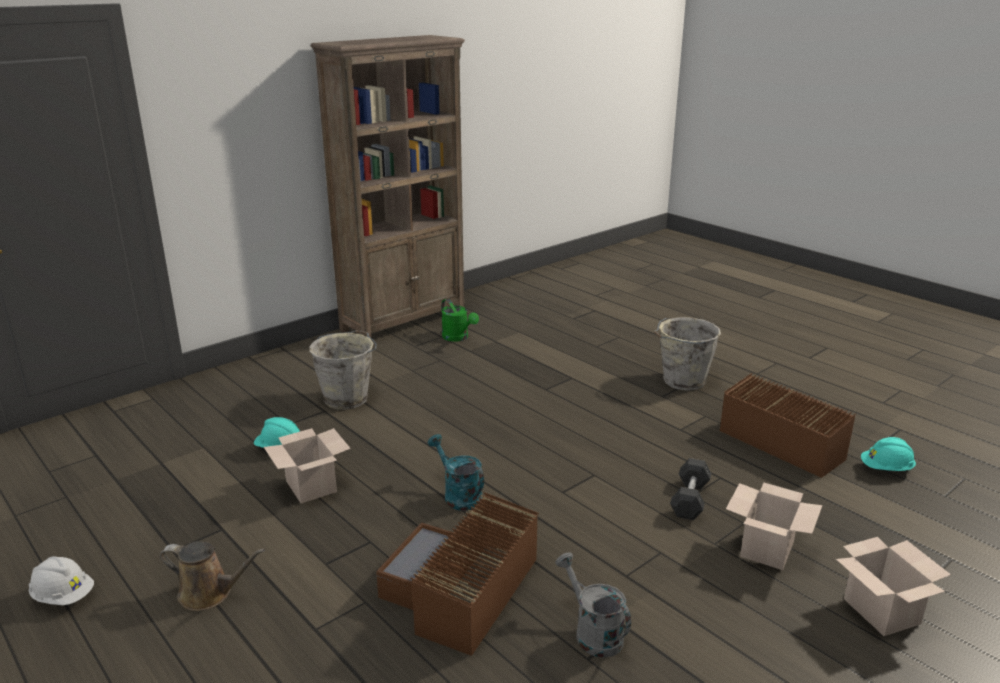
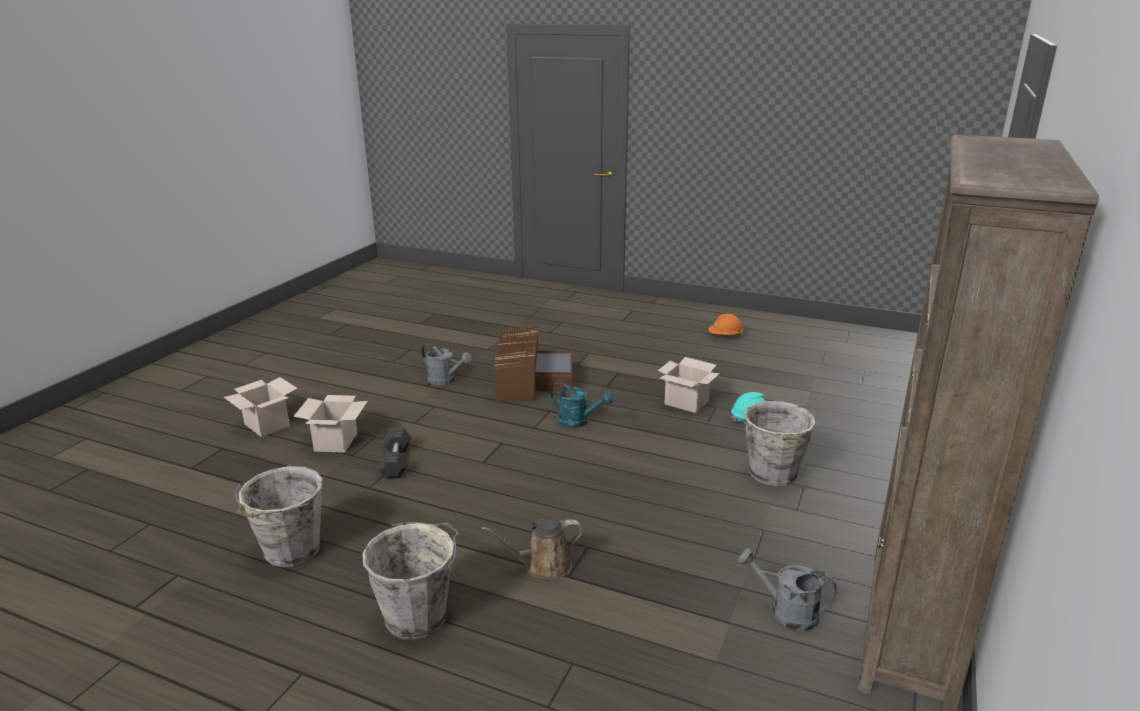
camera: 155 degrees right, 0 degrees up
white hard hat [29,556,94,605] -> orange hard hat [709,314,743,336]
brown watering can [160,541,265,611] -> brown watering can moved to [481,518,583,580]
green watering can [441,299,479,342] -> grey watering can [738,548,837,631]
brown storage box [720,373,856,478] -> grey bucket [235,466,323,567]
turquoise hard hat [861,437,916,471] -> none

